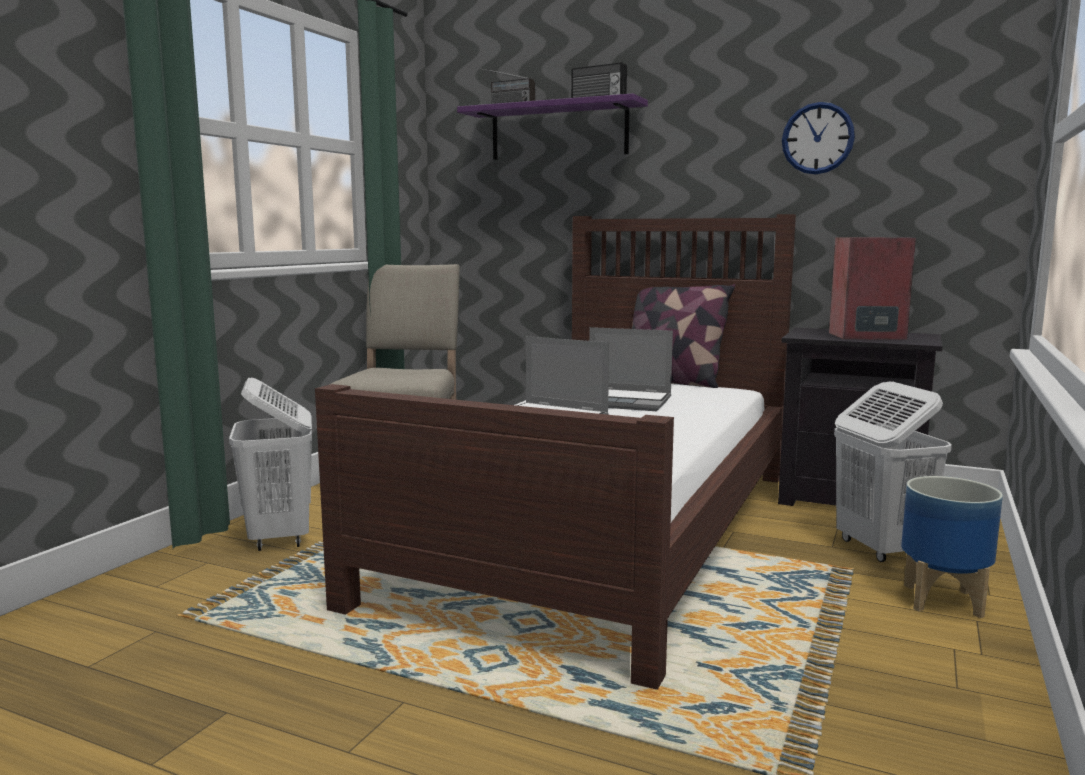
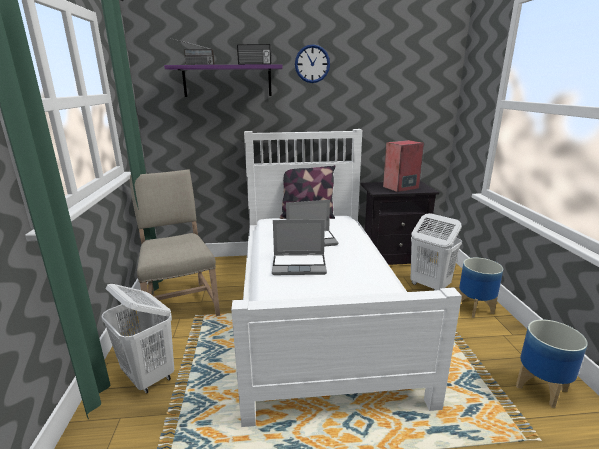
camera: 30 degrees left, 10 degrees up
brown bed [315,214,796,690] -> white bed [231,129,462,427]
wall clock [782,102,855,174] -> wall clock moved to [295,44,330,83]
none -> planter [516,319,588,408]

